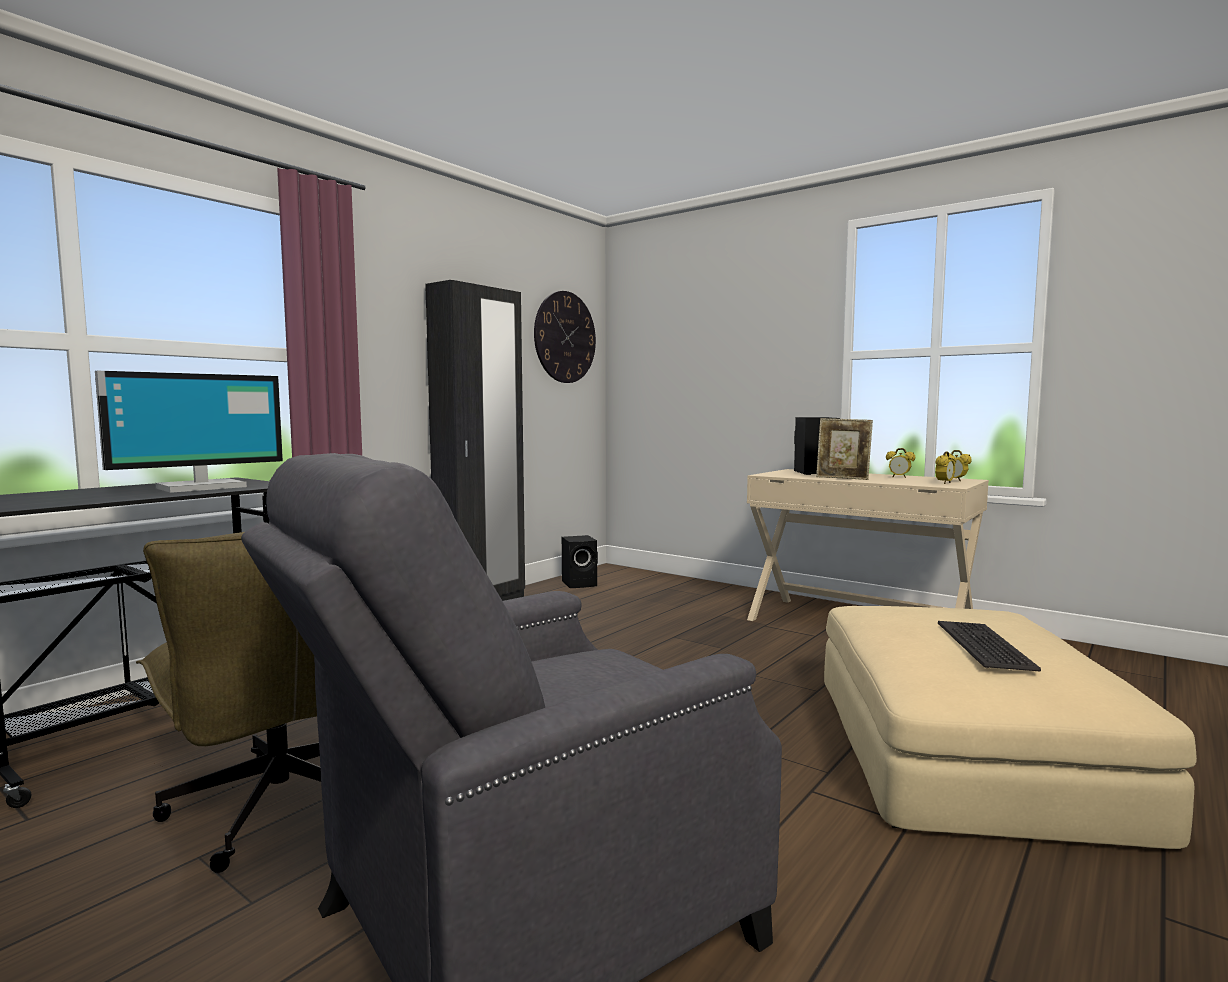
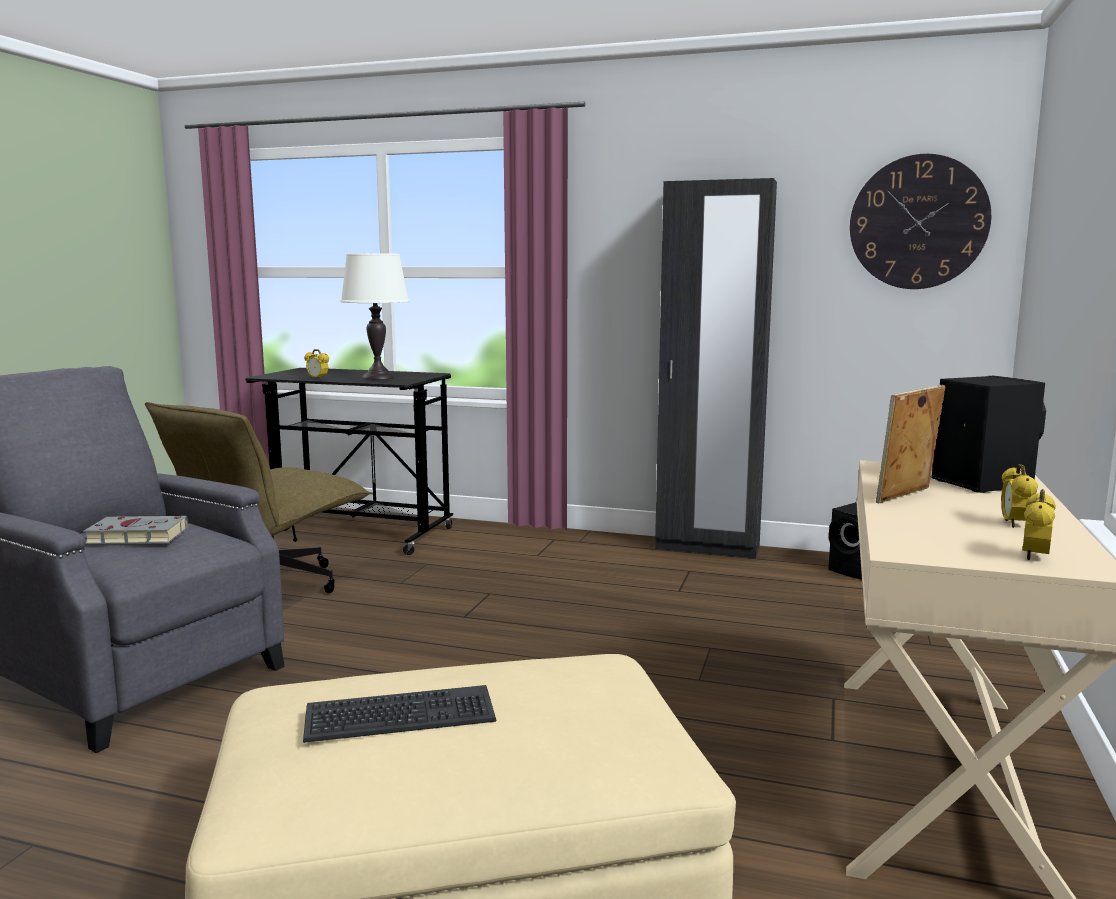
camera: 70 degrees right, 5 degrees up
monitor [95,371,283,493] -> white table lamp [340,253,409,380]
picture frame [816,418,873,480] -> picture frame turned 45 degrees clockwise [876,385,945,503]
alarm clock [935,451,956,484] -> alarm clock moved to [304,349,329,380]
none -> grey book [83,516,188,544]

